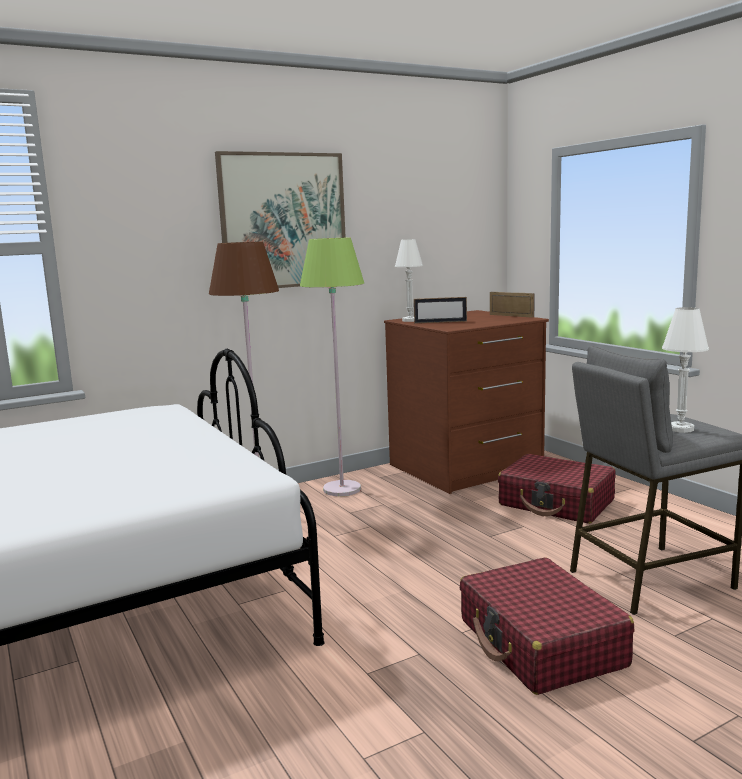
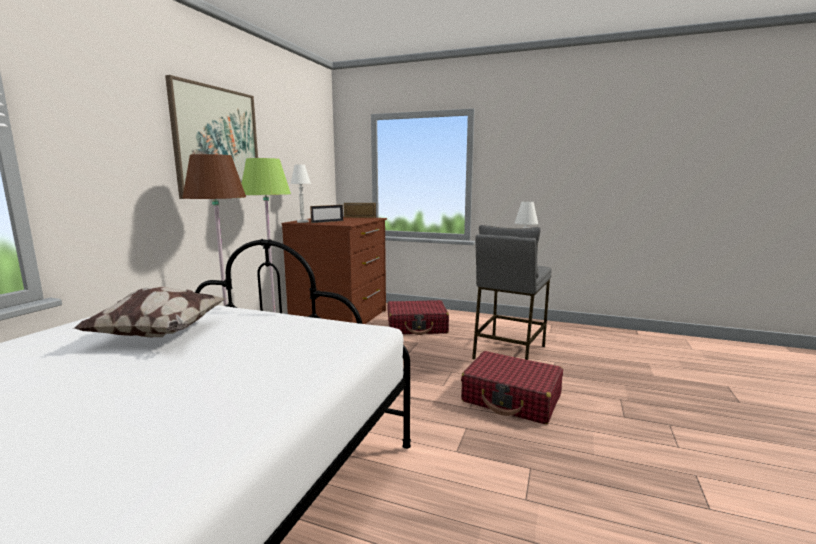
camera: 40 degrees left, 0 degrees up
none -> pillow [73,286,227,337]

